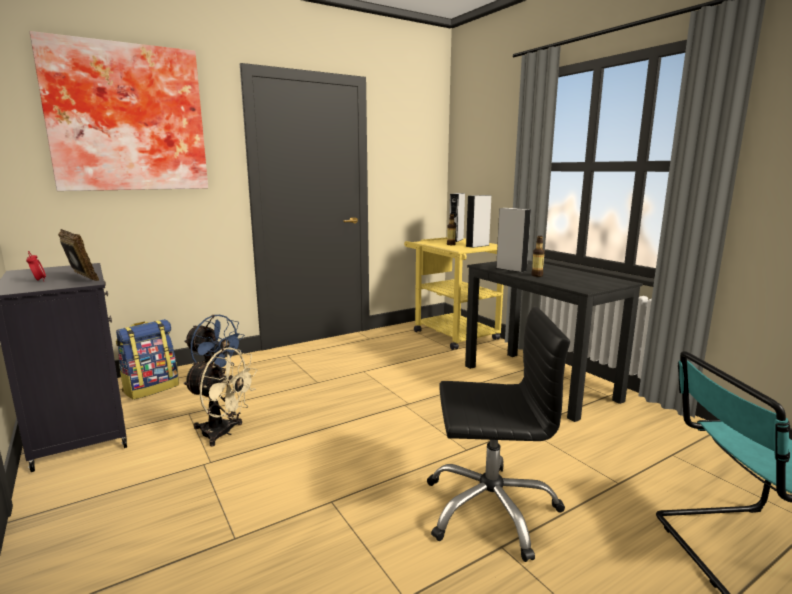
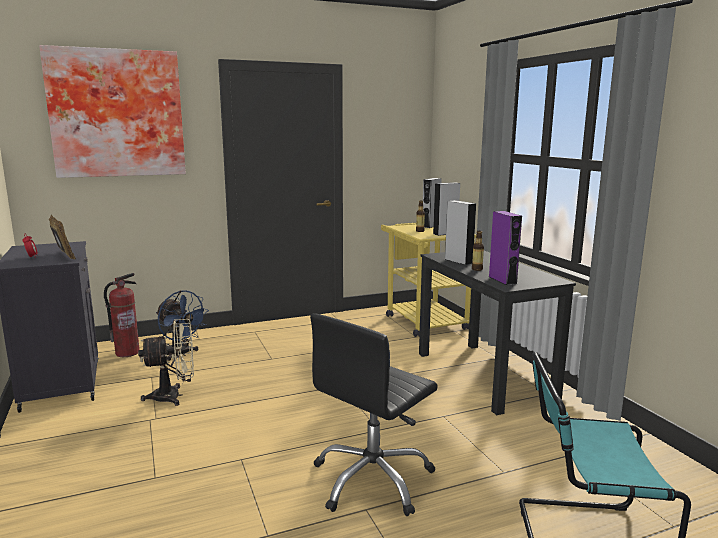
camera: 10 degrees right, 0 degrees up
backpack [116,319,179,400] -> fire extinguisher [104,273,140,357]
beige fan [183,347,257,446] -> beige fan turned 45 degrees counterclockwise [138,319,194,406]
black office chair [427,306,570,562] -> black office chair turned 120 degrees clockwise [310,313,438,516]
none -> purple speaker [489,211,522,285]

